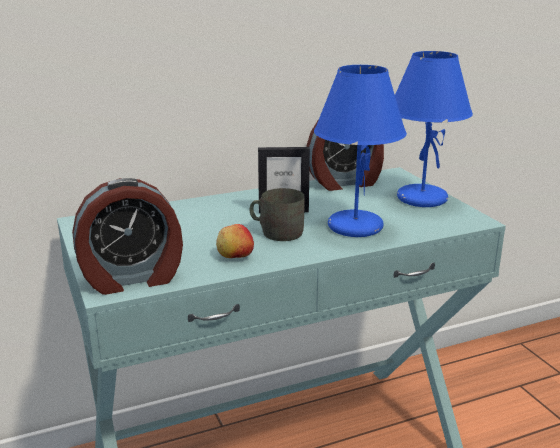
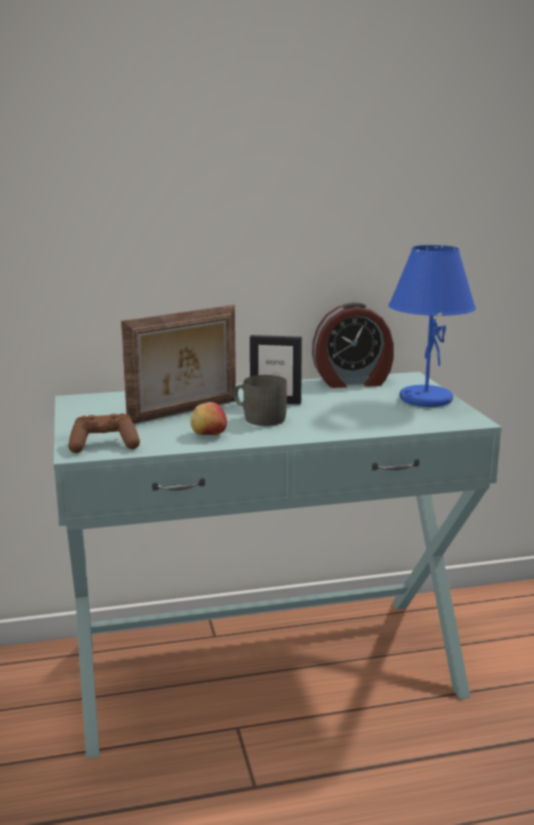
camera: 10 degrees right, 5 degrees down
alarm clock [72,178,183,295] -> brown game controller [68,413,140,453]
blue table lamp [314,65,407,237] -> none
none -> picture frame [121,305,236,424]

